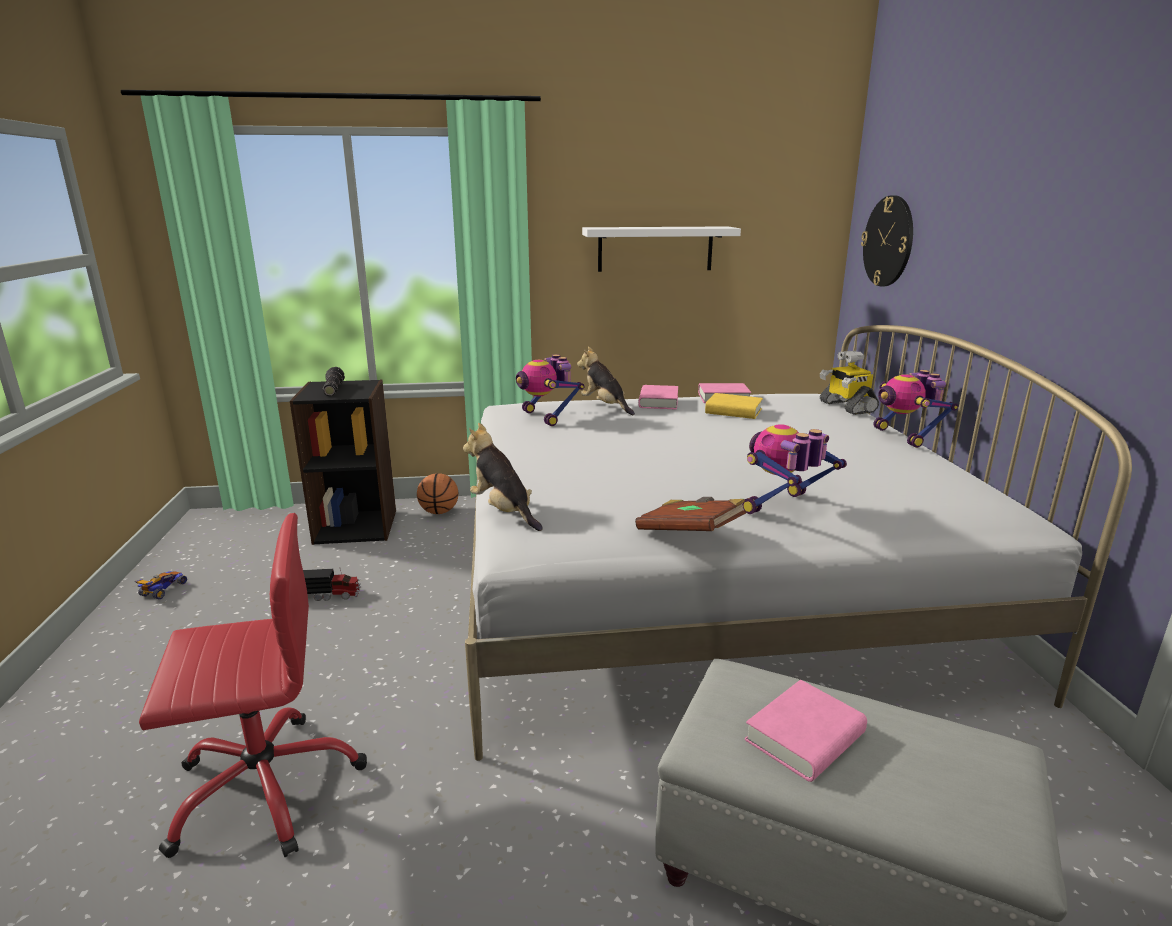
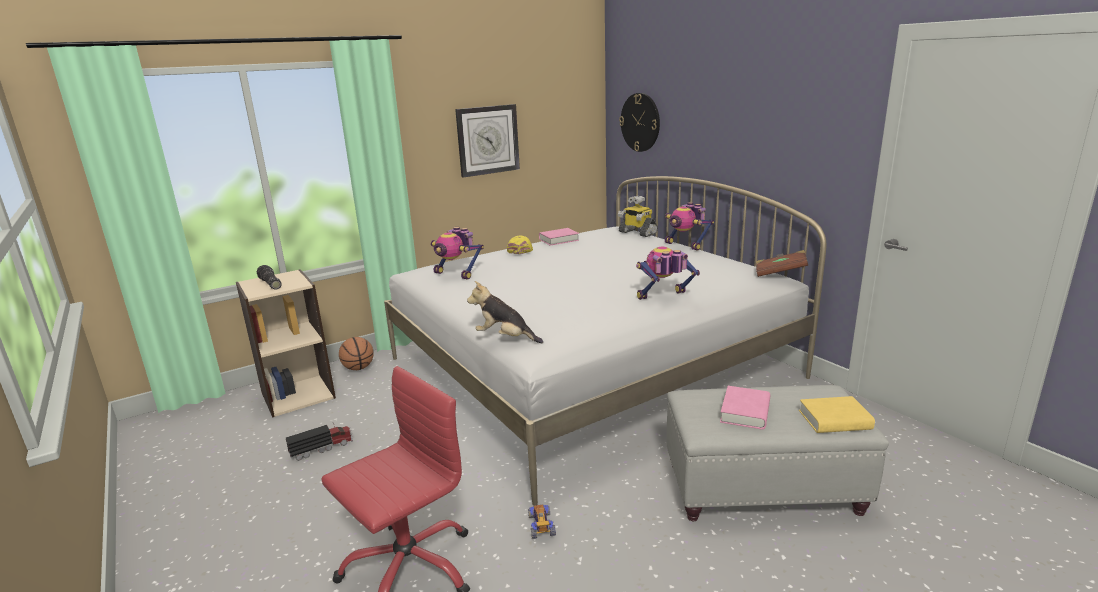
camera: 25 degrees left, 0 degrees up
toy car [135,571,187,599] -> toy car moved to [528,505,556,539]
black bookcase [290,380,396,545] -> beige bookcase [236,269,336,418]
plush toy [577,347,635,415] -> none
white shelf [582,226,741,272] -> wall clock [455,104,520,178]
brown book [635,497,746,531] -> brown book moved to [756,250,808,277]
pink book [639,385,678,410] -> yellow cap [507,235,533,254]
yellow book [705,393,763,419] -> yellow book moved to [799,396,875,433]
toy robot [742,424,847,514] -> toy robot turned 45 degrees clockwise [636,247,700,300]

